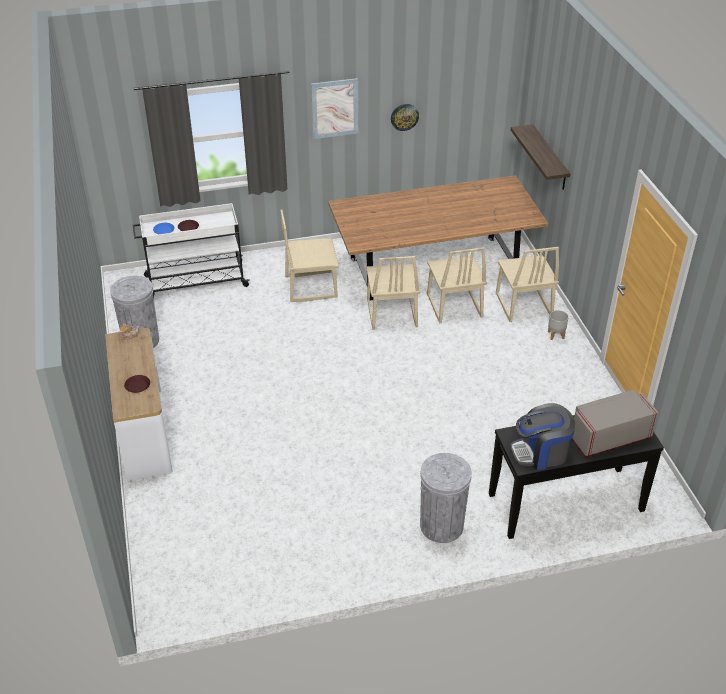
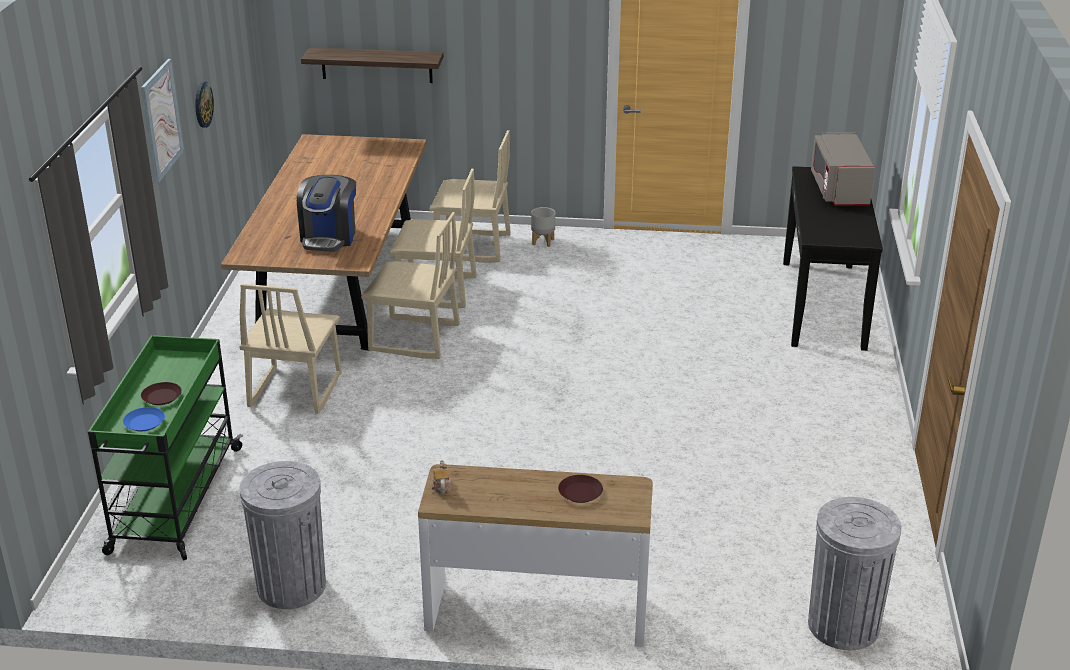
camera: 70 degrees left, 10 degrees down
white cart [133,203,249,297] -> green cart [88,335,243,560]
grey trash can [420,453,472,543] -> grey trash can moved to [808,497,902,650]
coffee machine [510,403,575,470] -> coffee machine moved to [297,175,356,252]

